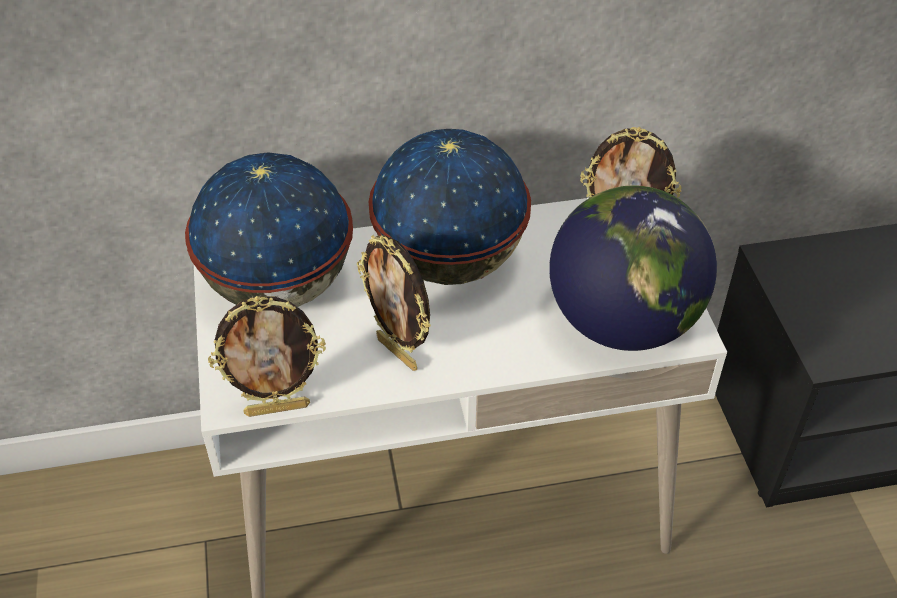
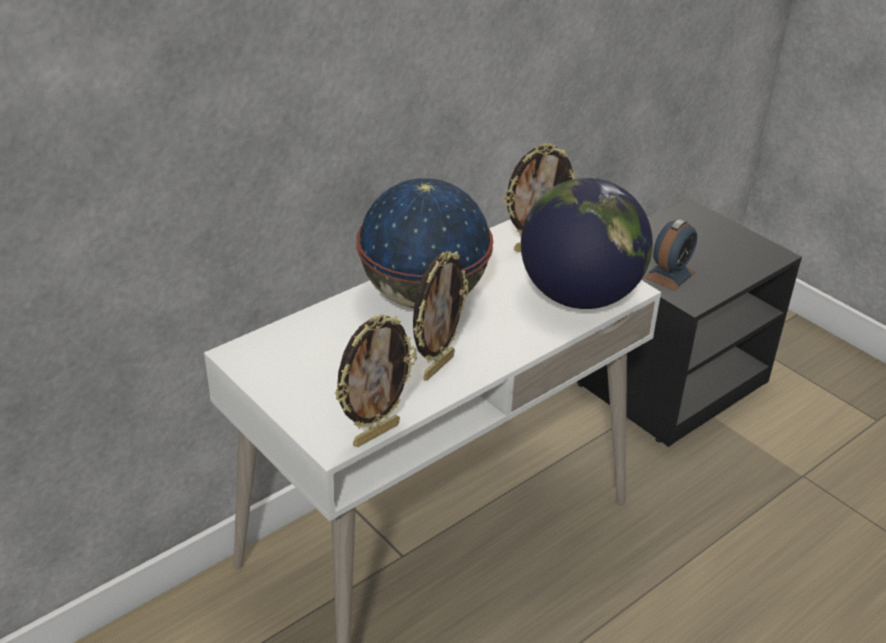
camera: 30 degrees left, 10 degrees down
globe [185,153,353,307] -> none
picture frame [357,235,431,371] -> picture frame turned 75 degrees counterclockwise [413,251,469,381]
none -> alarm clock [644,219,697,291]

